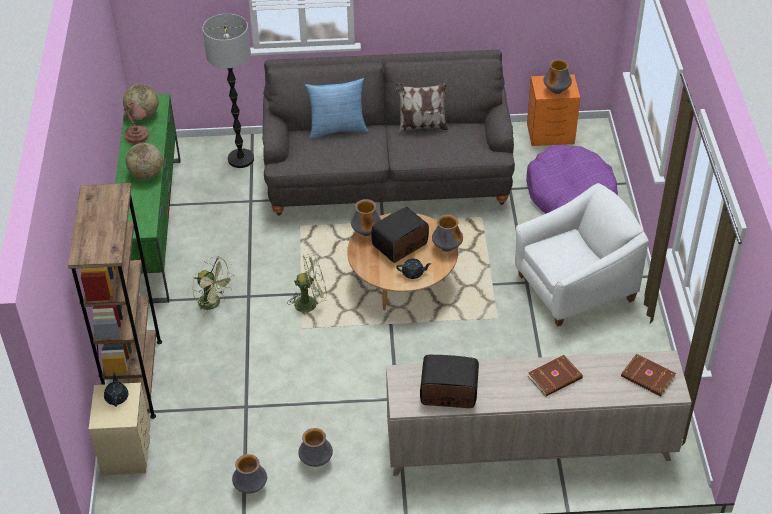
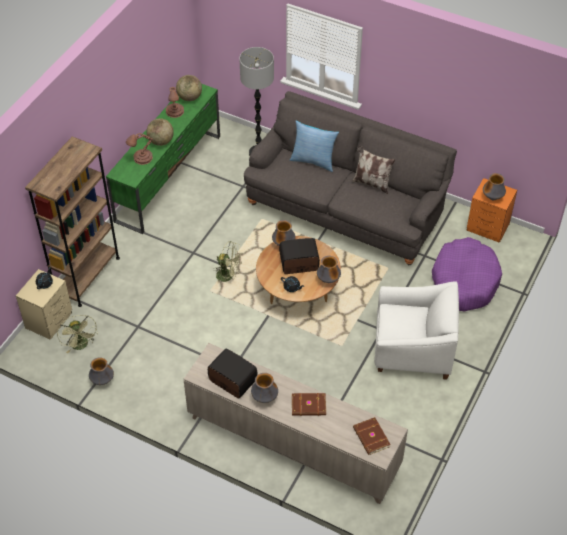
camera: 30 degrees right, 5 degrees up
green fan [192,256,235,317] -> green fan moved to [57,315,98,353]
vase [298,428,333,467] -> vase moved to [251,373,278,403]
none -> brown table lamp [126,133,153,165]

